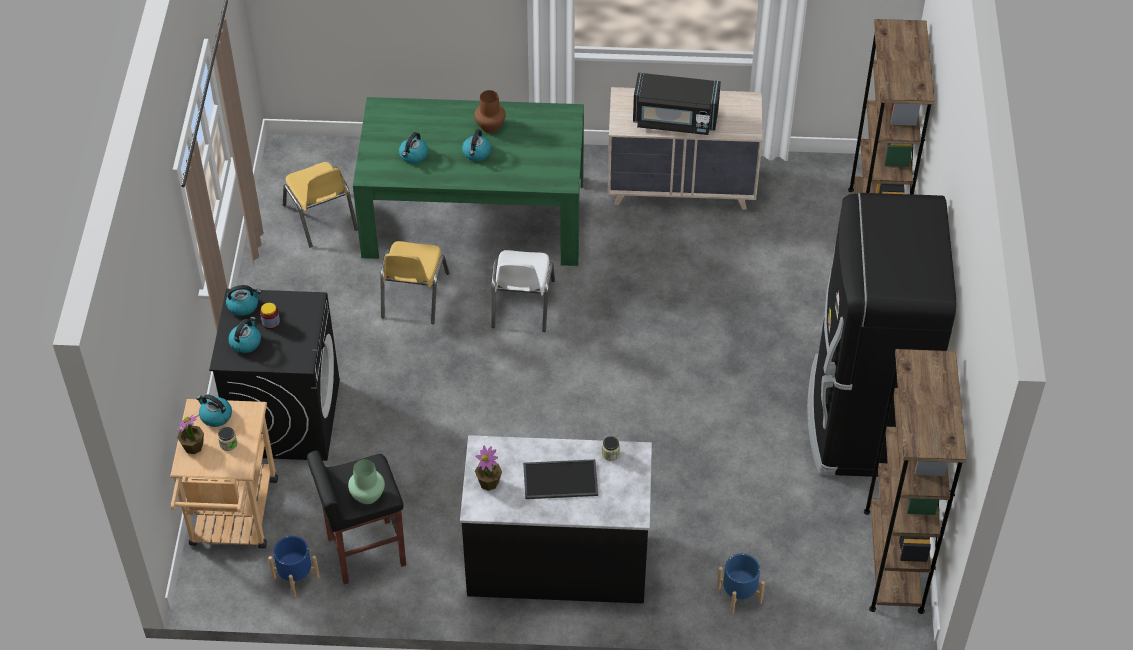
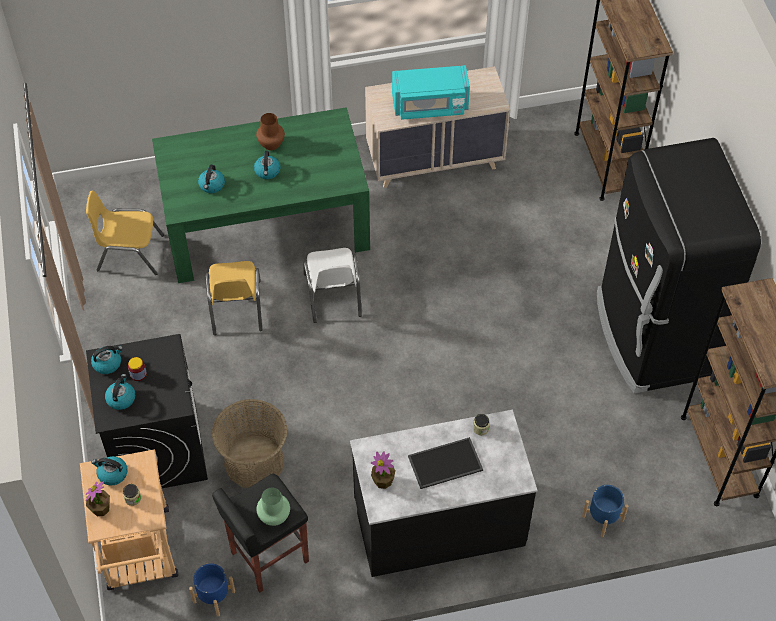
camera: 15 degrees left, 5 degrees up
yellow chair [283,162,358,248] -> yellow chair turned 135 degrees clockwise [86,191,164,275]
black microwave [633,73,721,135] -> turquoise microwave [392,65,470,120]
none -> basket [212,399,287,488]

